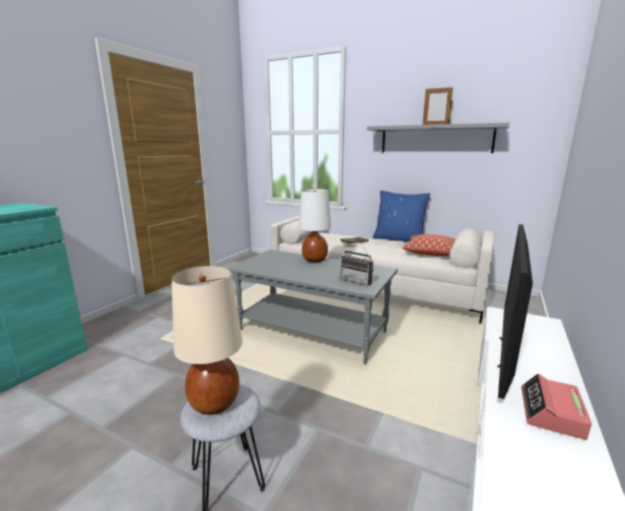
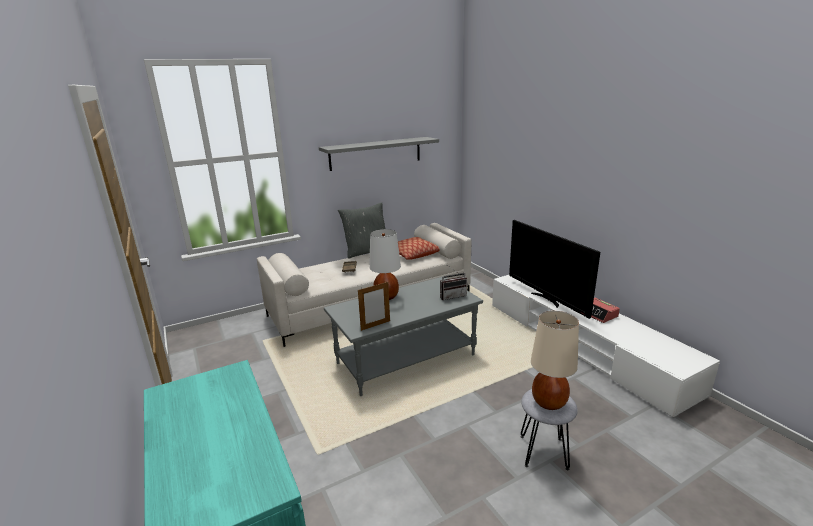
camera: 55 degrees left, 5 degrees up
blue pillow [373,191,430,241] -> grey pillow [338,202,386,259]
picture frame [423,87,453,125] -> picture frame moved to [358,281,390,331]

